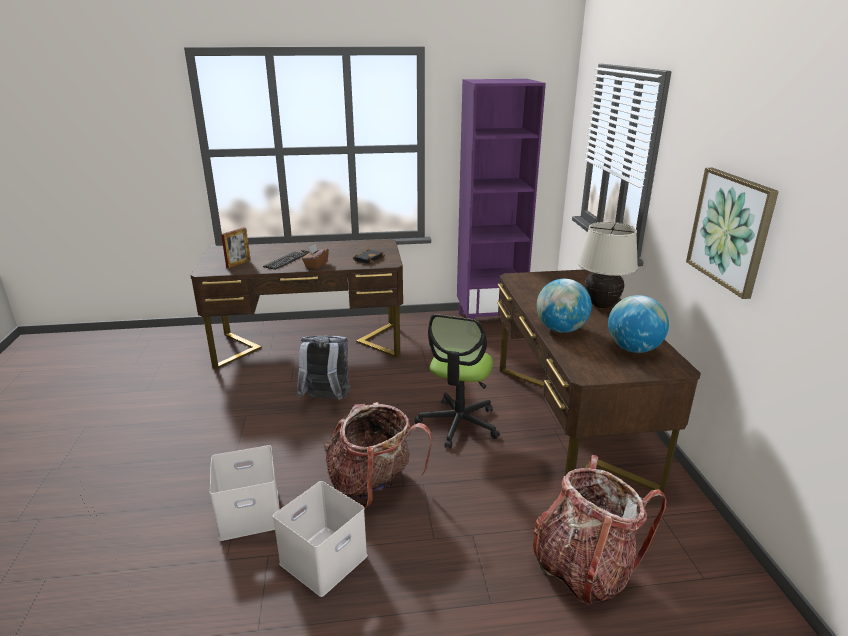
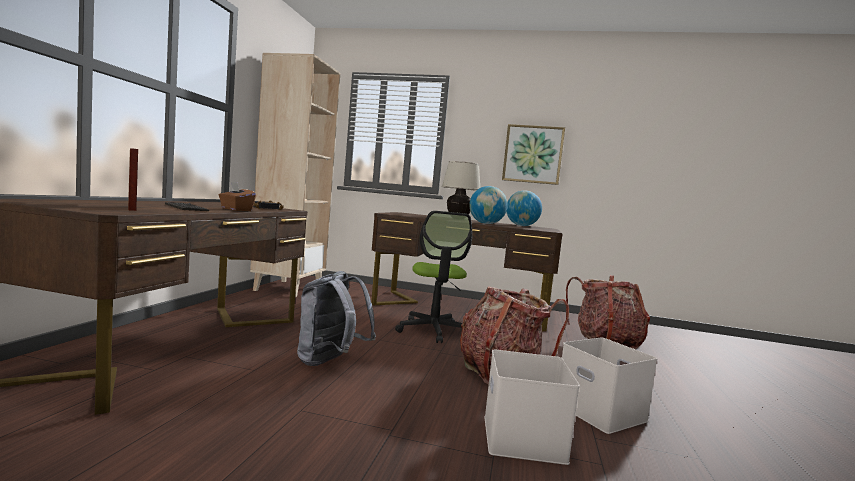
camera: 70 degrees left, 20 degrees down
office chair [415,314,500,449] -> office chair turned 45 degrees clockwise [395,211,472,343]
purple bookcase [457,79,546,319] -> beige bookcase [250,53,340,297]

